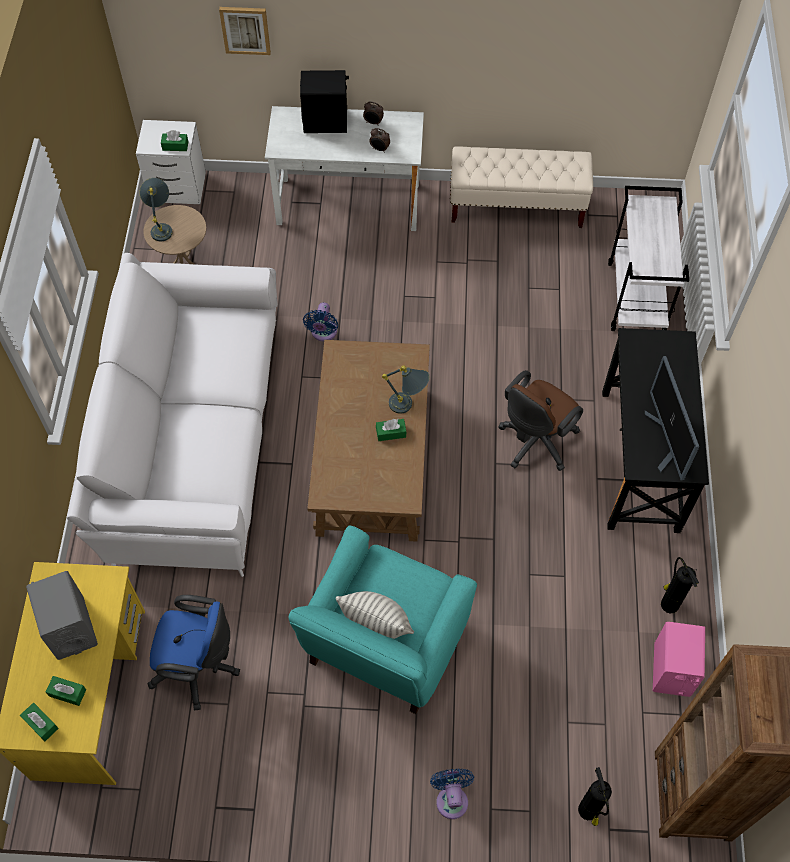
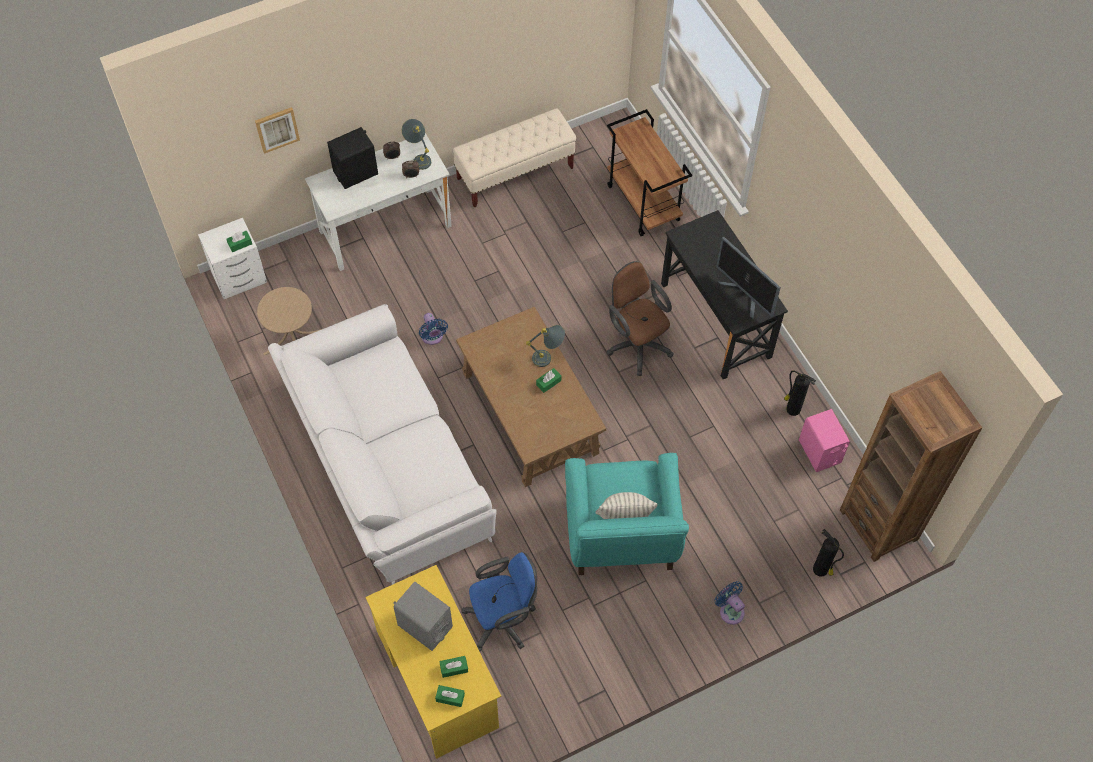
camera: 30 degrees left, 0 degrees up
grey table lamp [140,178,173,241] -> grey table lamp moved to [402,119,431,170]
brown office chair [499,370,583,471] -> brown office chair turned 135 degrees clockwise [607,261,674,376]
white cart [608,186,689,331] -> brown cart [607,109,692,236]

